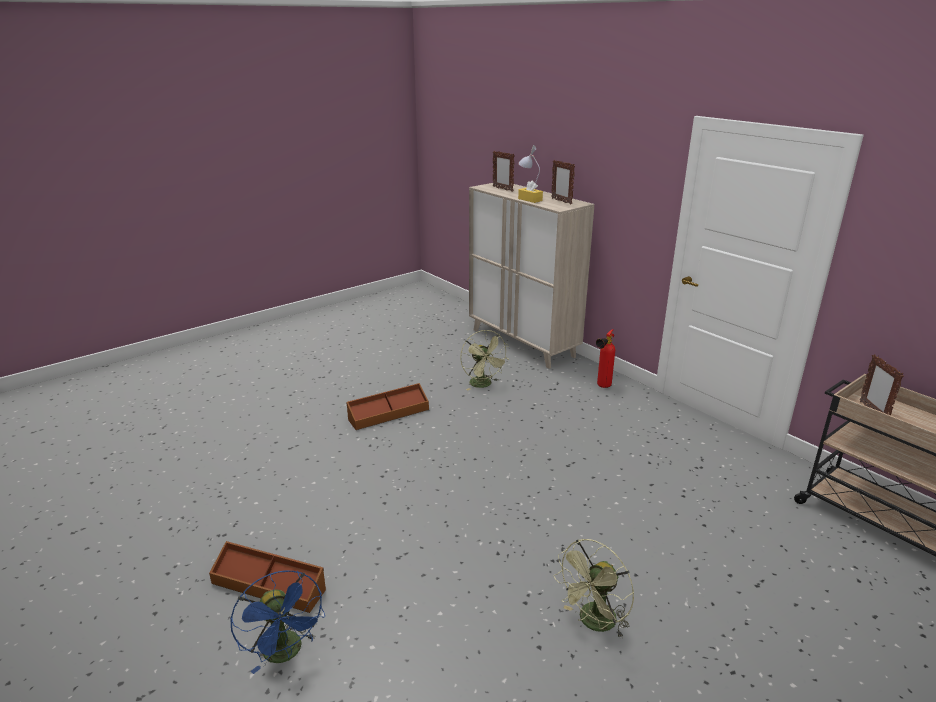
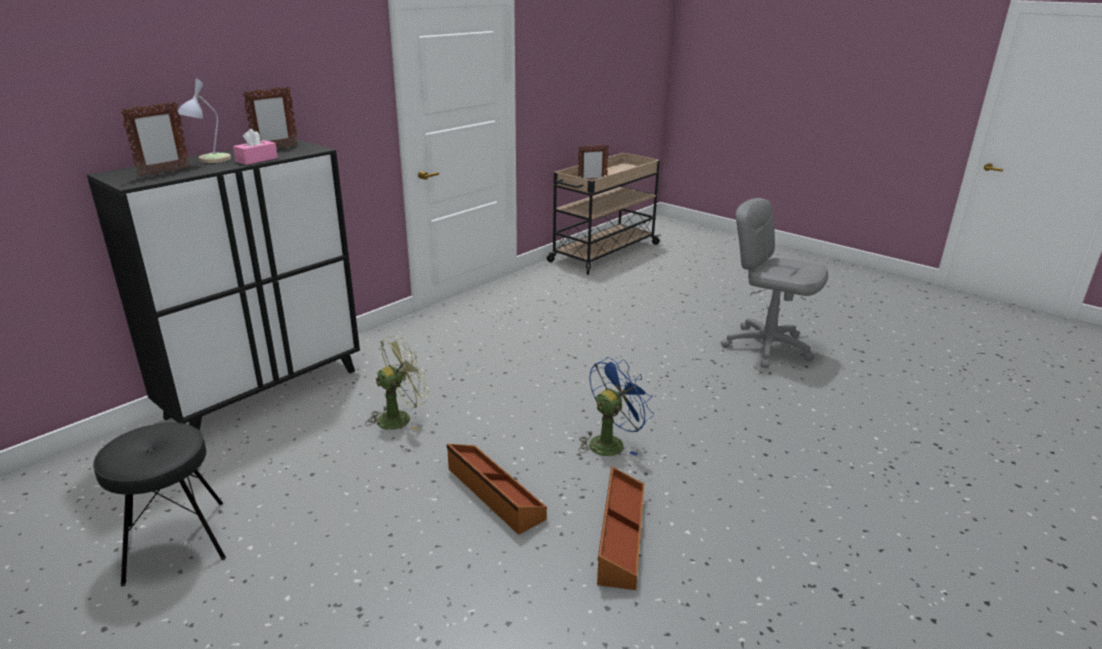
camera: 100 degrees left, 0 degrees up
brown storage box [209,541,326,613] -> brown storage box moved to [597,467,644,590]
blue fan [230,570,325,674] -> blue fan moved to [579,357,654,456]
beige cabinet [469,183,594,369] -> black cabinet [87,139,360,431]
yellow tissue box [518,180,543,203] -> pink tissue box [233,129,278,165]
green fan [553,539,634,639] -> grey office chair [721,198,828,368]
fire extinguisher [596,329,615,388] -> none
none -> black stool [93,423,226,587]

